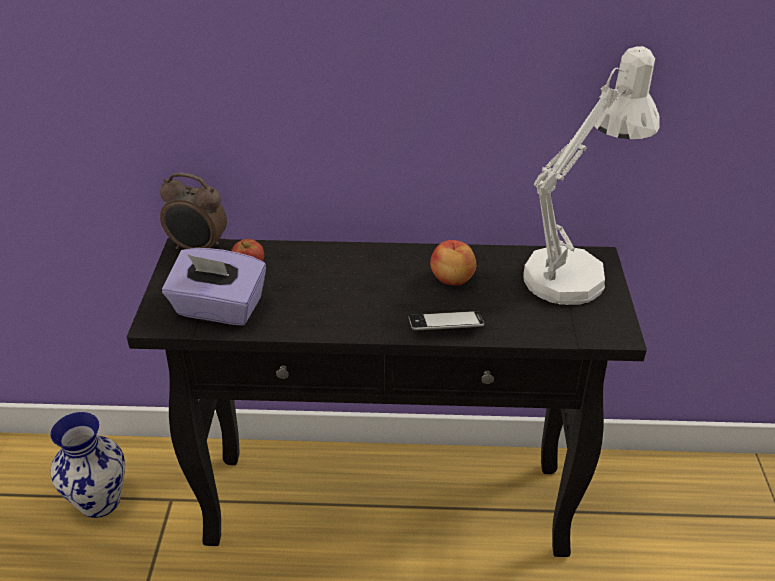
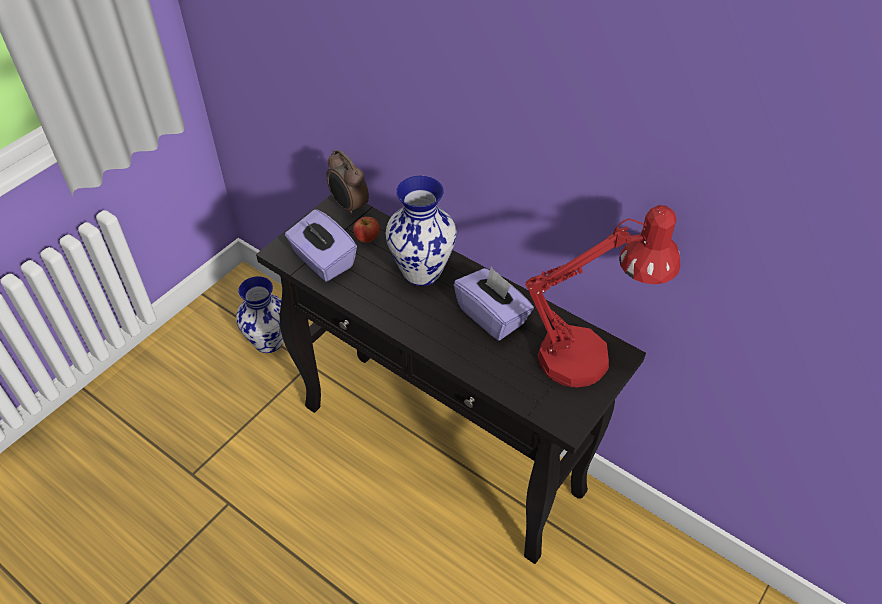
camera: 35 degrees right, 10 degrees up
phone [409,311,484,330] -> none
apple [430,240,476,285] -> purple tissue box [454,266,534,341]
white table lamp [523,46,660,305] -> red table lamp [525,205,680,387]
none -> vase [386,176,457,286]

